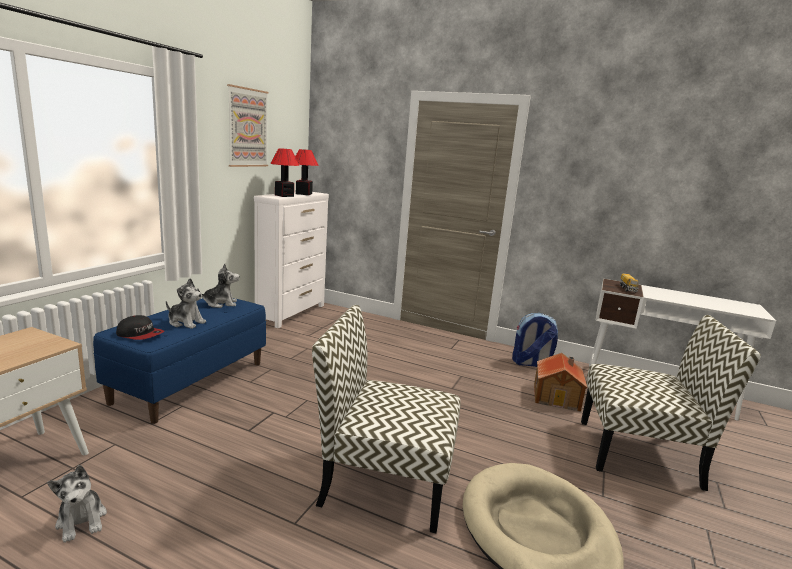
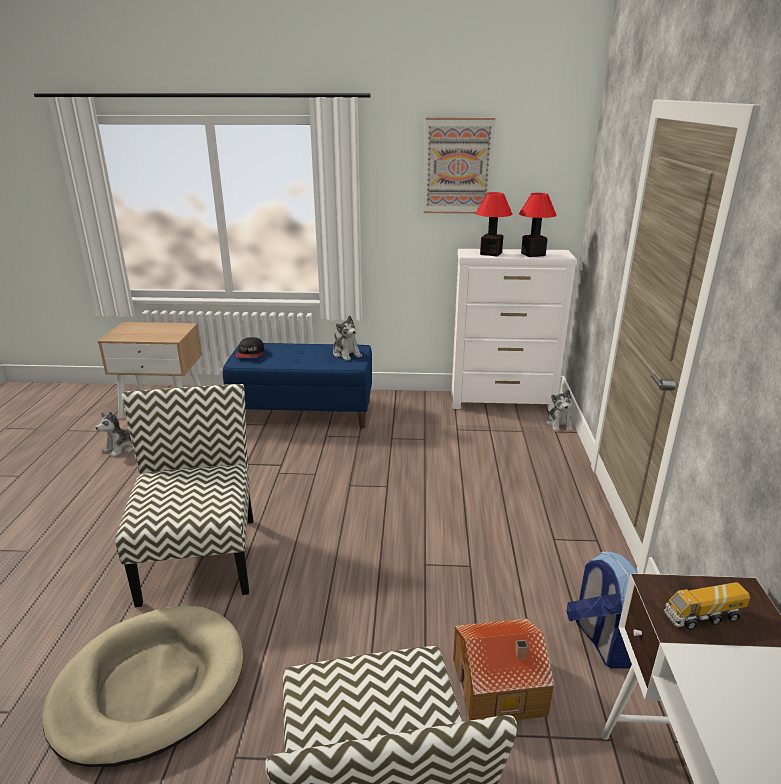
camera: 70 degrees right, 10 degrees up
plush toy [166,278,206,329] -> plush toy moved to [546,389,573,432]

